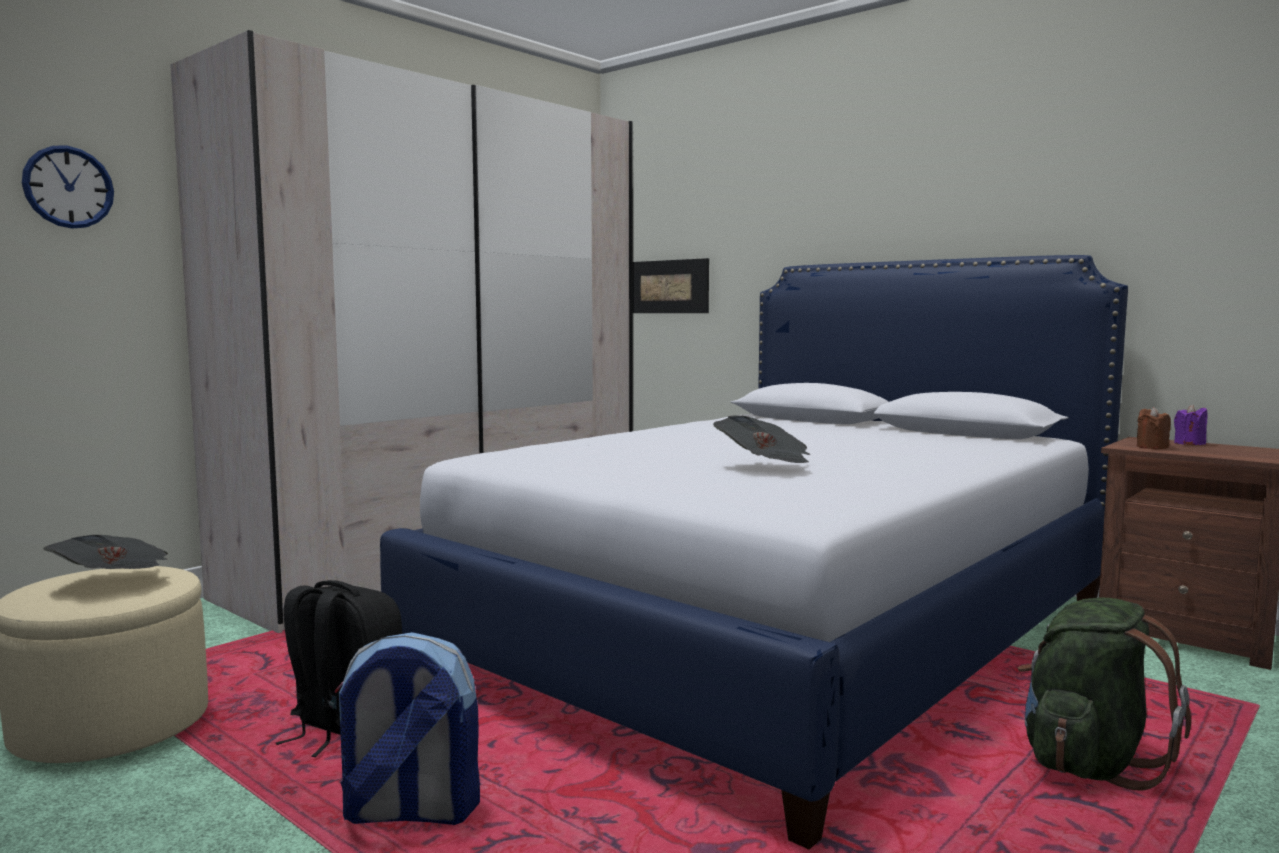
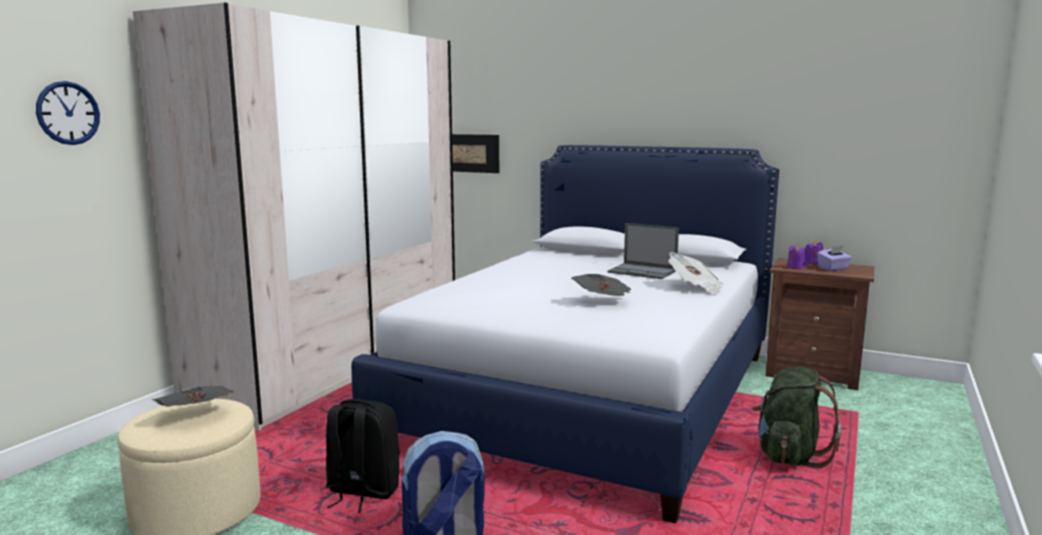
camera: 15 degrees left, 5 degrees up
brown candle [1137,407,1171,449] -> purple candle [787,245,806,269]
none -> laptop [607,223,679,279]
none -> newspaper [668,252,723,294]
none -> purple tissue box [817,246,852,271]

